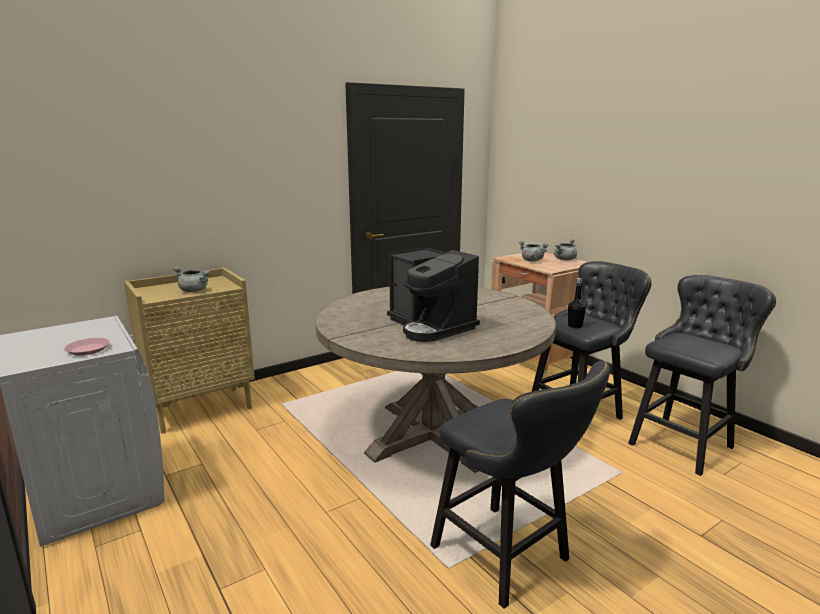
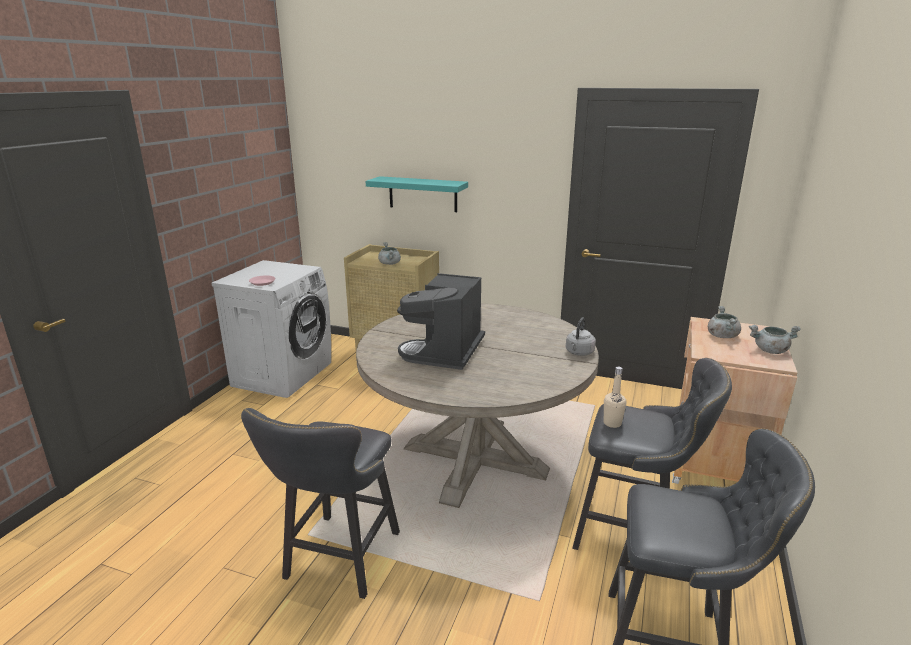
camera: 55 degrees right, 5 degrees up
black bottle [568,278,586,328] -> beige bottle [604,367,626,428]
none -> turquoise shelf [366,176,468,212]
none -> grey kettle [566,317,596,356]

